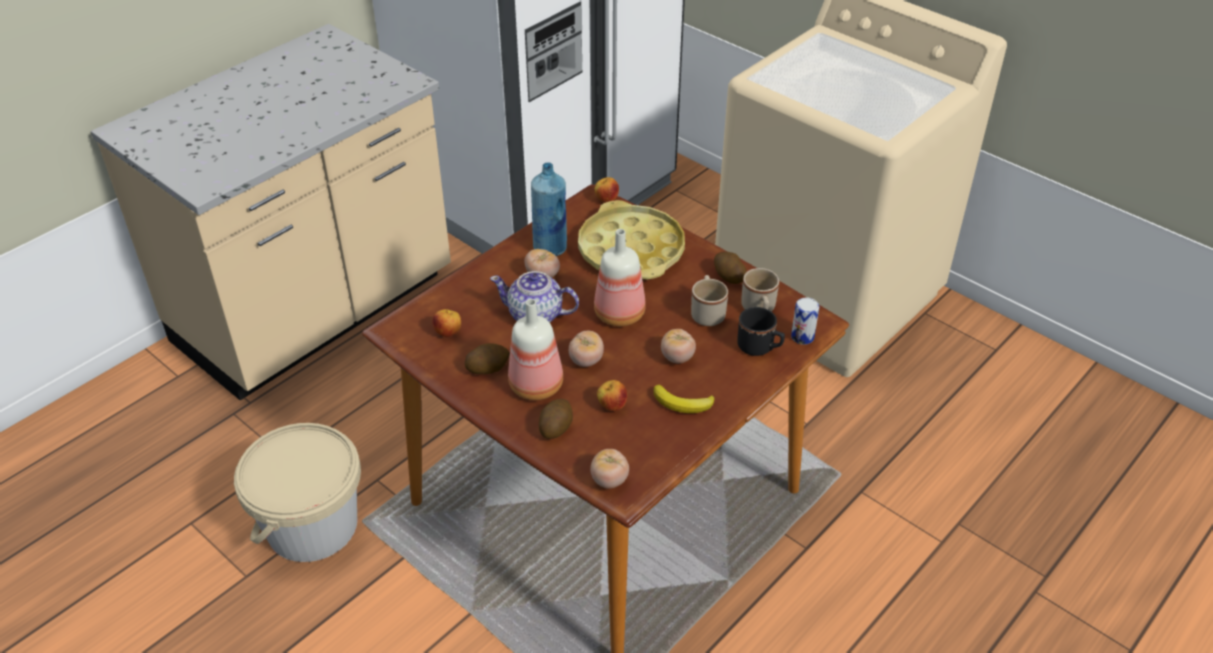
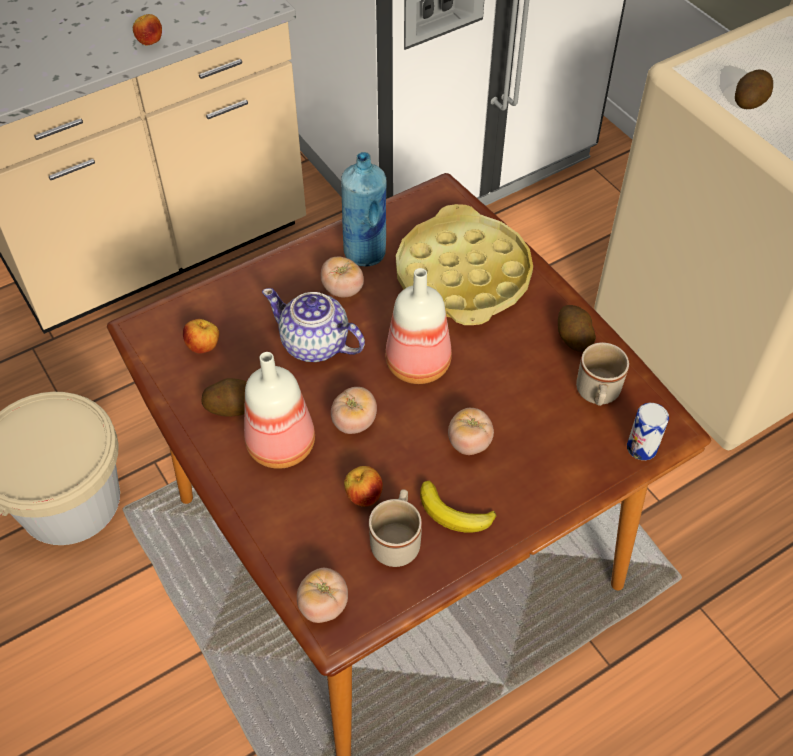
camera: 15 degrees right, 10 degrees up
potato [539,399,573,439] -> potato moved to [735,70,773,109]
apple [594,177,619,202] -> apple moved to [133,14,162,45]
beige mug [691,275,728,326] -> beige mug moved to [369,489,422,567]
black mug [737,307,785,356] -> none

